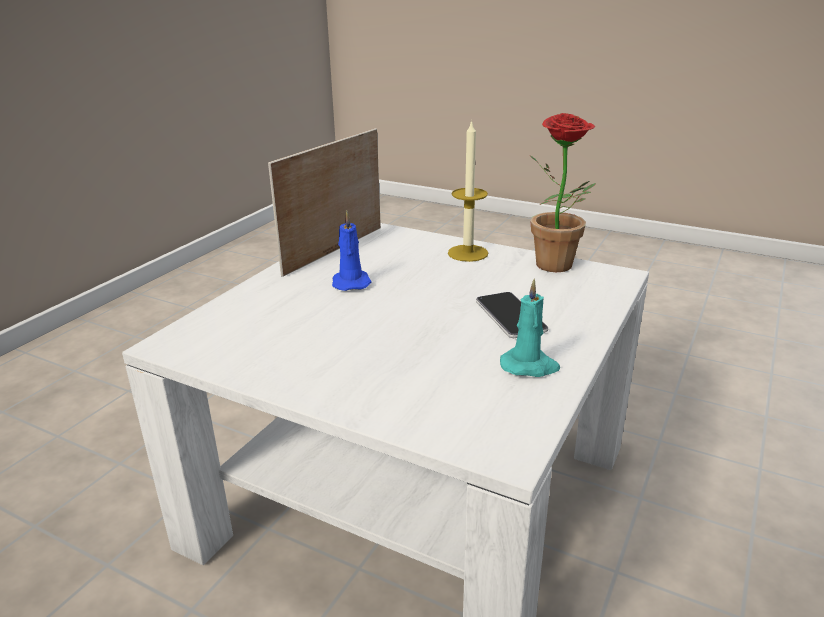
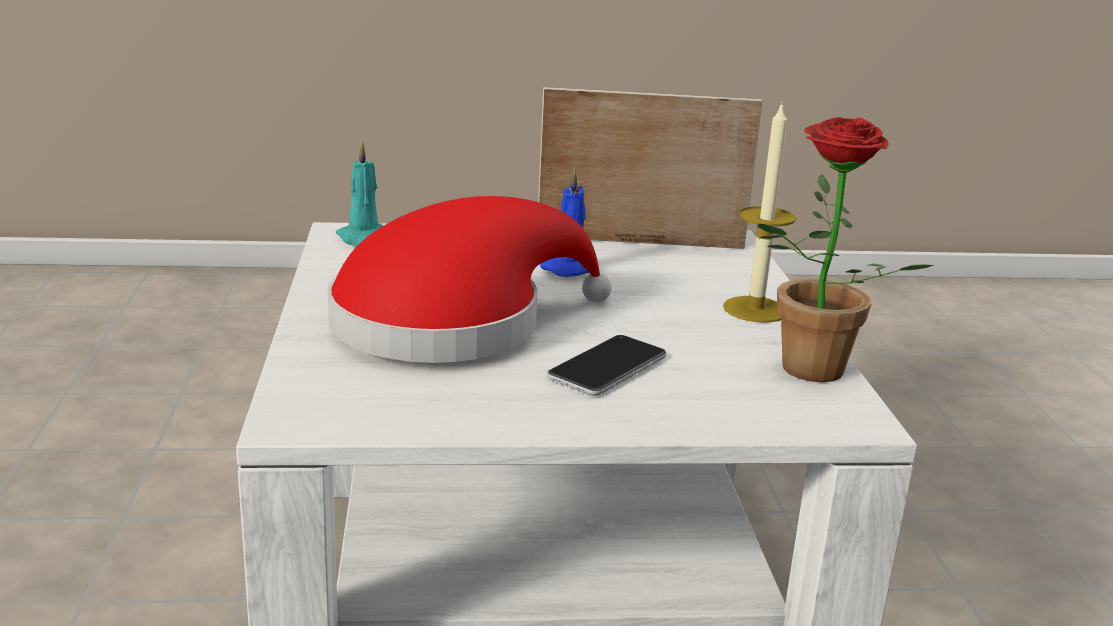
camera: 55 degrees right, 5 degrees down
turquoise candle [500,279,560,377] -> turquoise candle moved to [336,142,383,247]
none -> red hat [328,196,611,363]

